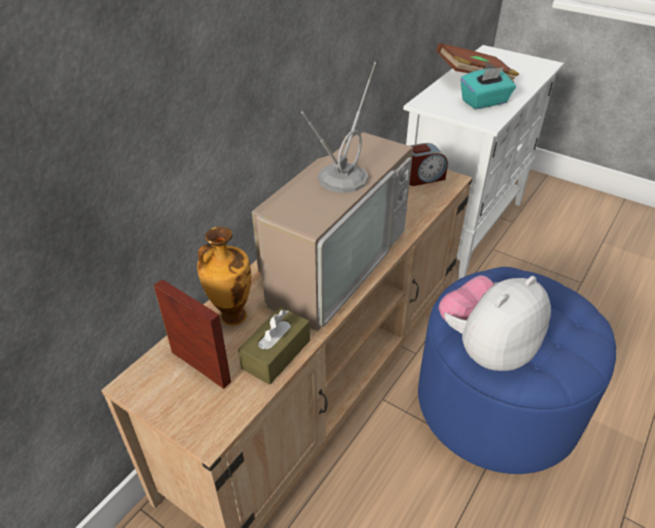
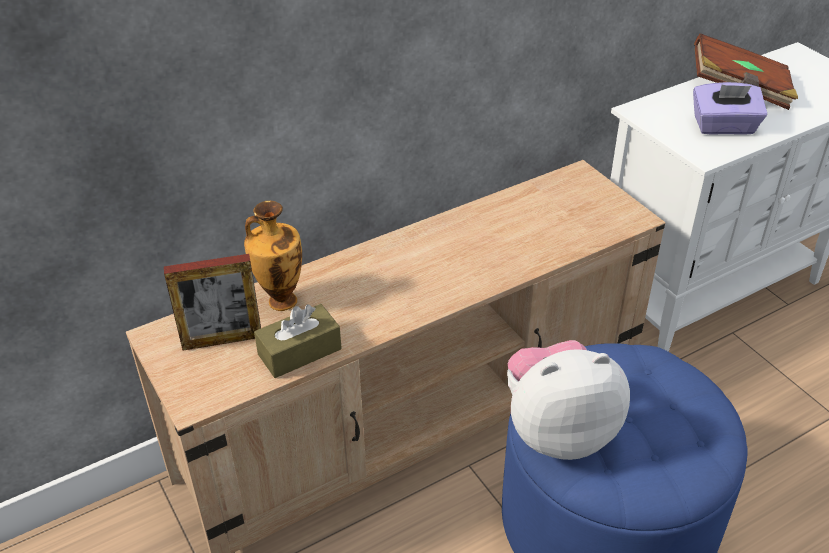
camera: 25 degrees right, 0 degrees up
picture frame [154,279,231,389] -> picture frame turned 105 degrees clockwise [164,254,261,351]
television [252,62,413,331] -> none
alarm clock [409,143,448,186] -> none
turquoise tissue box [461,67,516,109] -> purple tissue box [693,82,767,135]

